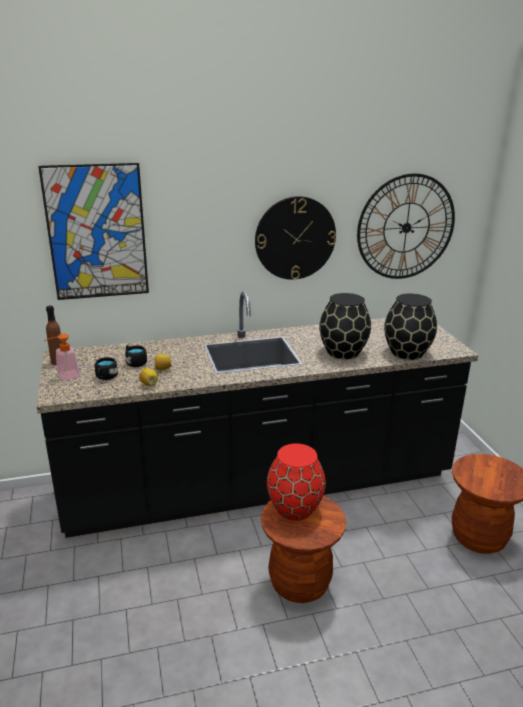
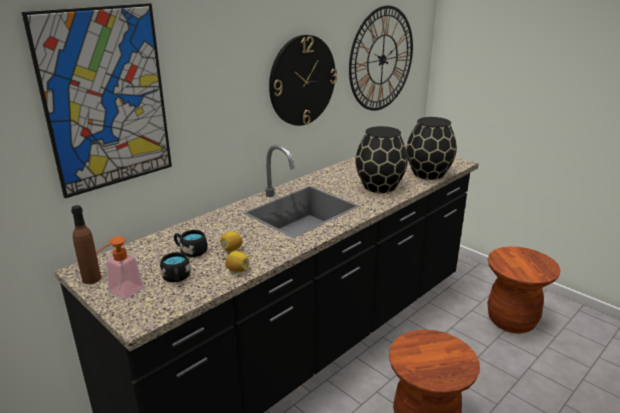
camera: 30 degrees left, 0 degrees up
red vase [267,443,326,521] -> none

